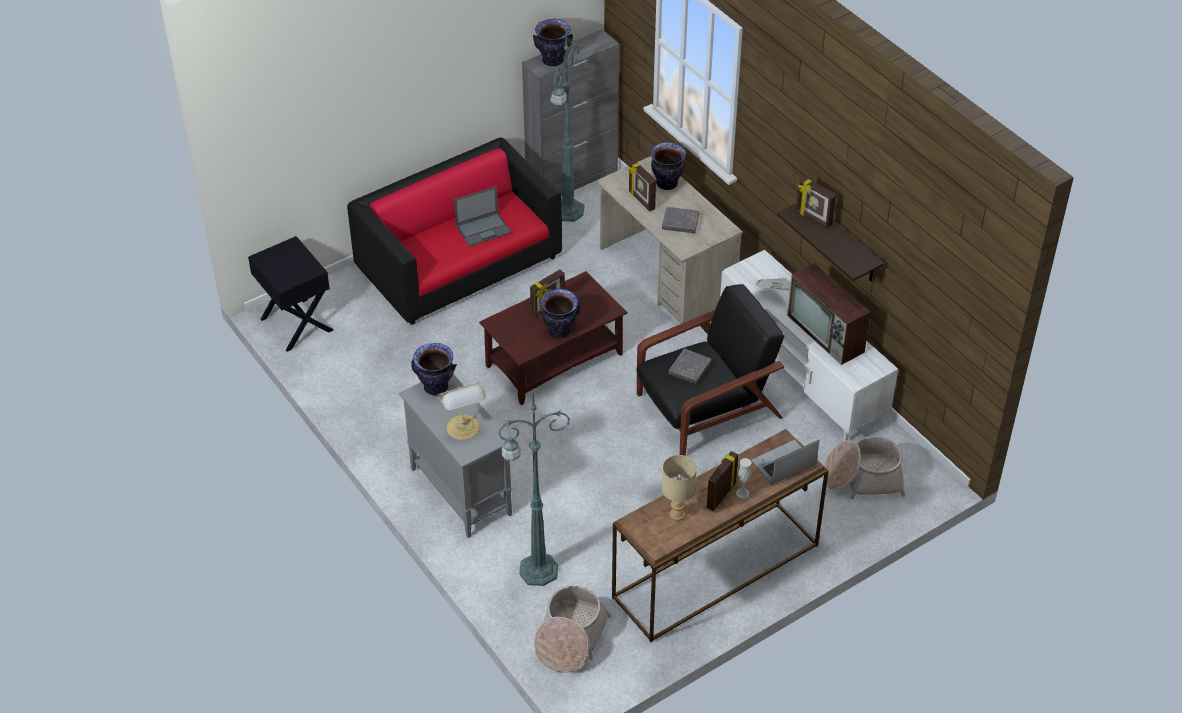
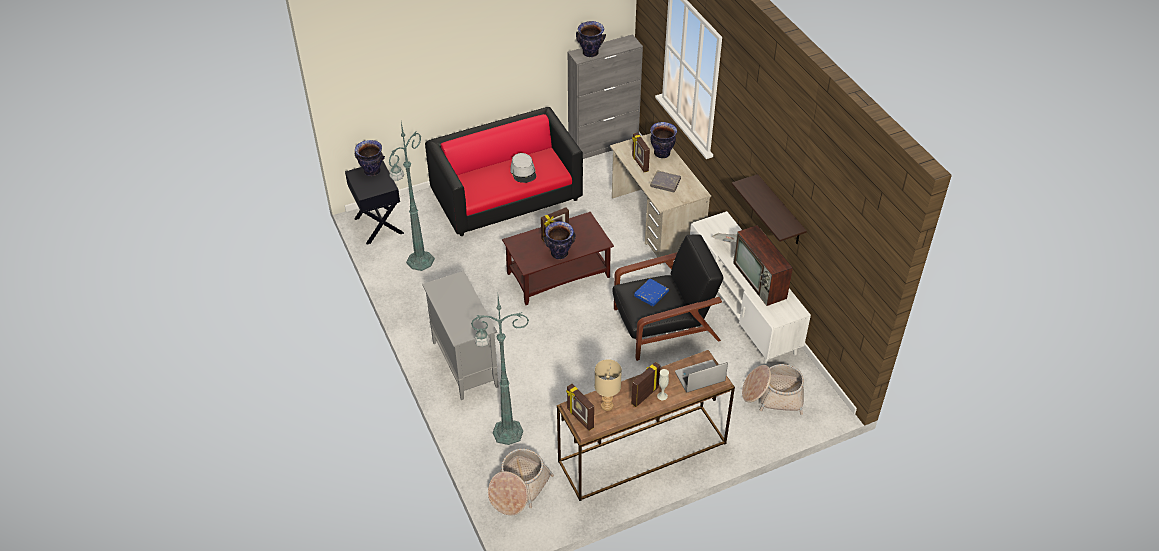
camera: 10 degrees right, 0 degrees up
vase [411,343,457,395] -> vase moved to [355,140,385,176]
table lamp [438,382,486,440] -> none
laptop [454,186,511,246] -> grey hat [510,153,536,183]
green floor lamp [550,33,585,222] -> green floor lamp moved to [389,122,435,271]
grey book [669,348,712,384] -> blue book [634,278,669,306]
picture frame [796,177,836,229] -> picture frame moved to [566,384,594,431]

